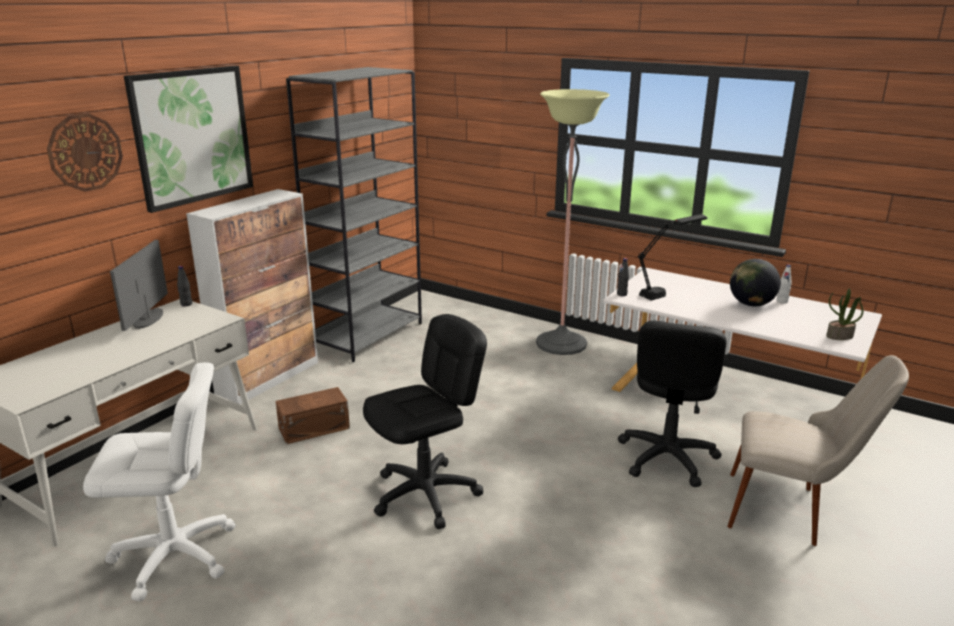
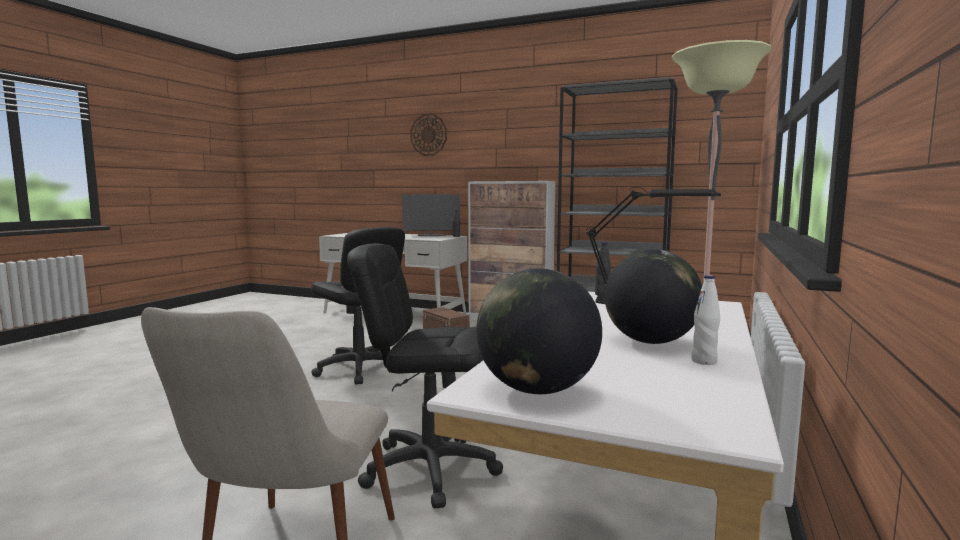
camera: 80 degrees right, 15 degrees down
white office chair [83,362,236,601] -> none
picture [124,66,253,213] -> none
potted plant [826,289,863,340] -> globe [476,268,602,394]

